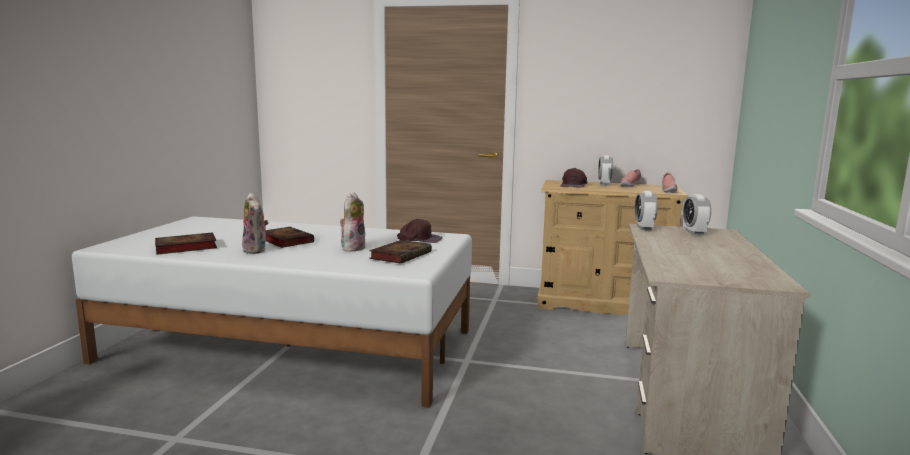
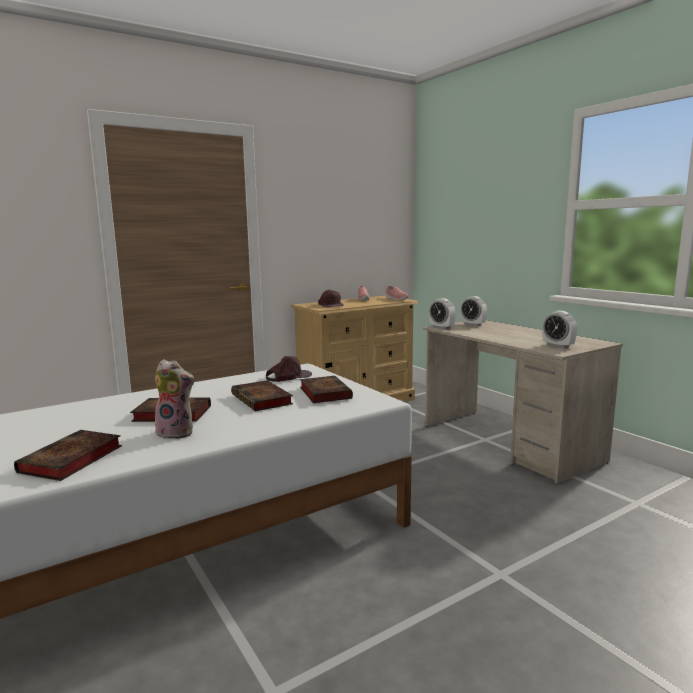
camera: 45 degrees left, 0 degrees up
plush toy [340,193,366,252] -> book [231,380,293,411]
alarm clock [598,155,613,186] -> alarm clock moved to [542,311,577,348]

